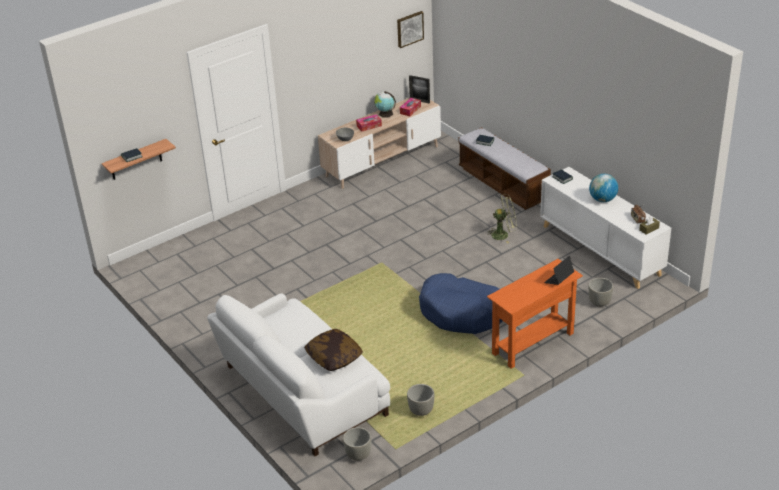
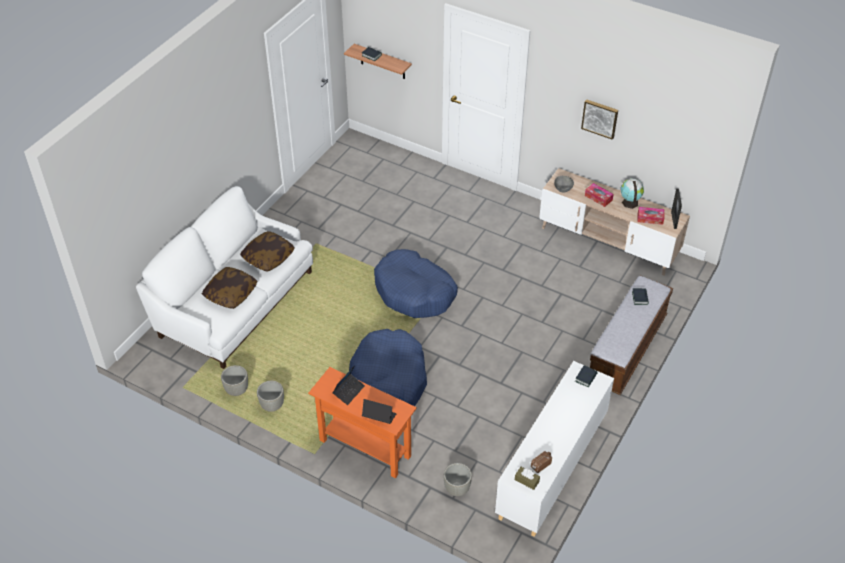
camera: 65 degrees right, 10 degrees up
grey planter [343,427,372,461] -> grey planter moved to [257,381,284,412]
picture [397,11,424,48] -> picture moved to [581,99,618,140]
green fan [486,194,517,243] -> none
globe [589,174,618,202] -> none
none -> pillow [240,231,295,272]
none -> laptop [332,365,365,405]
none -> blue dog bed [374,249,458,318]

